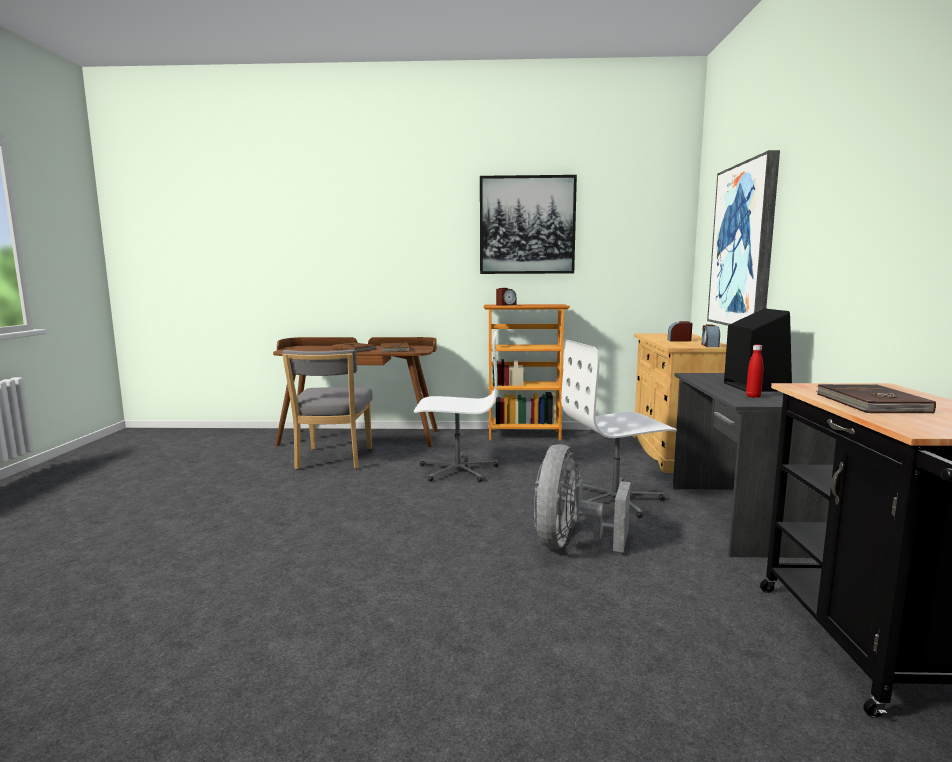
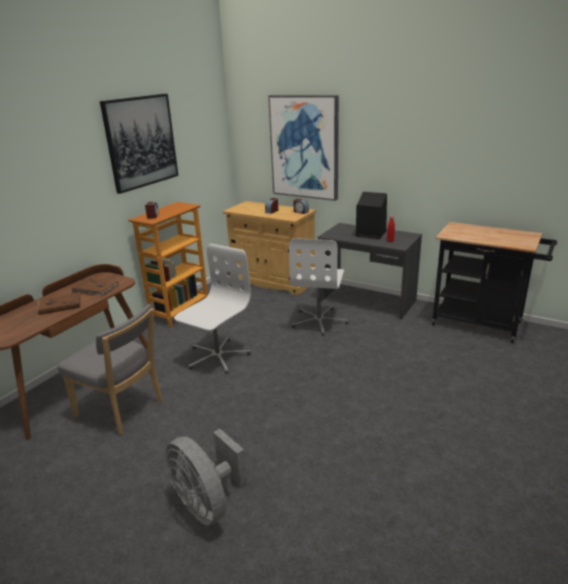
camera: 60 degrees left, 15 degrees up
grey fan [534,444,631,552] -> grey fan moved to [166,429,247,525]
brown book [816,384,936,414] -> none

